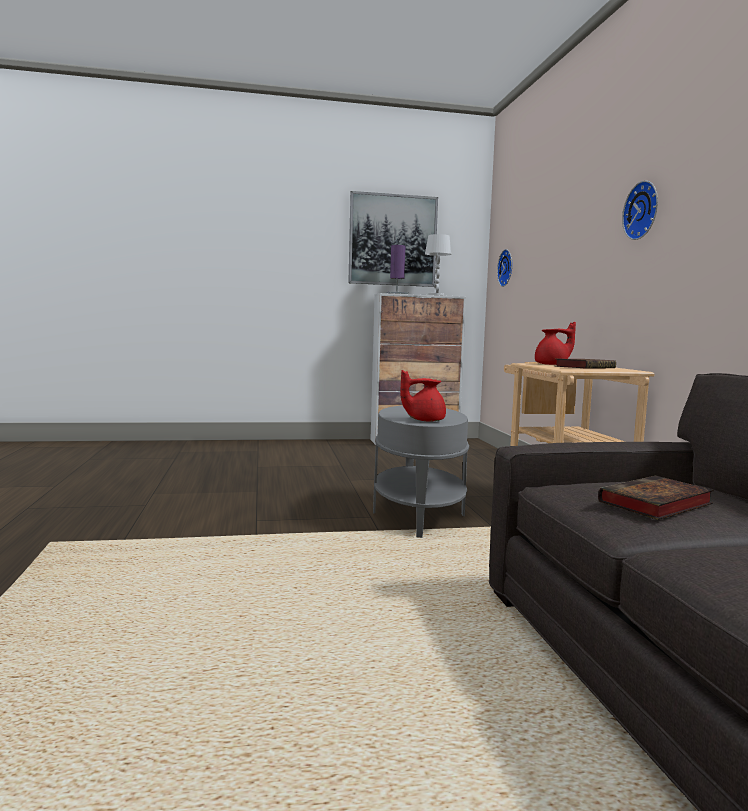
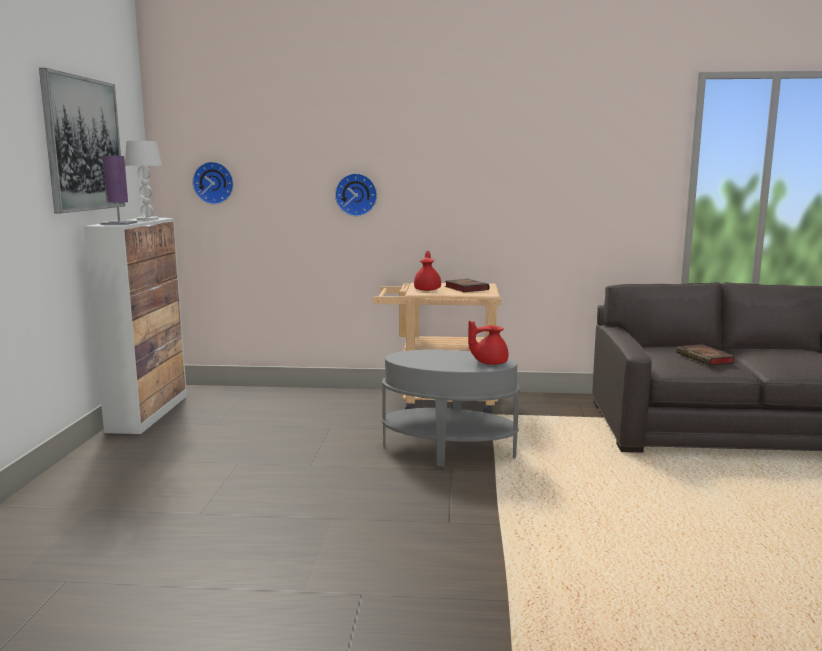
camera: 75 degrees left, 5 degrees up
red teapot [400,370,446,421] -> red teapot turned 75 degrees clockwise [468,321,509,365]
wall clock [622,181,658,240] -> wall clock moved to [335,173,377,217]

